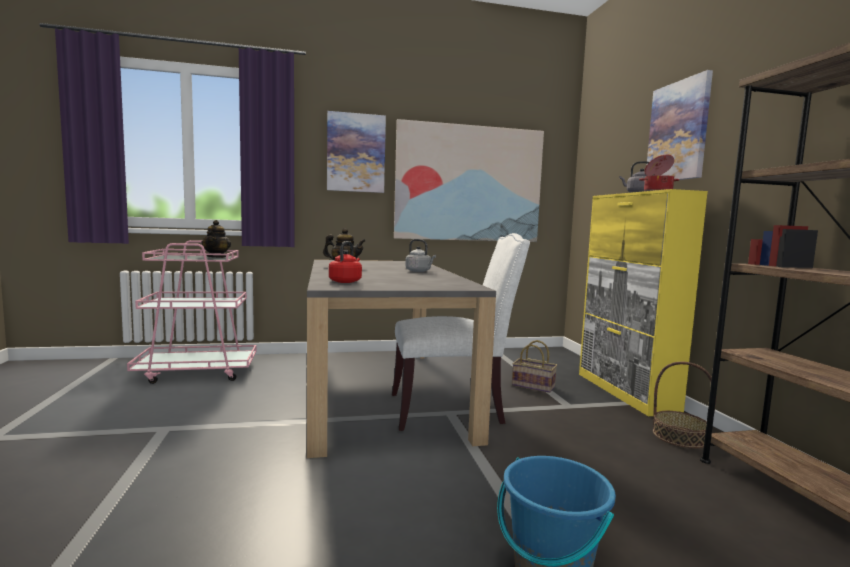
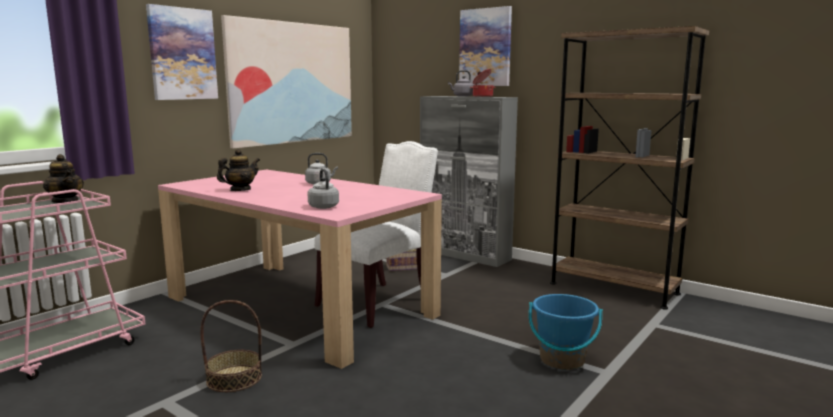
camera: 40 degrees left, 5 degrees up
grey dining table [307,260,496,458] -> pink dining table [158,169,442,369]
red kettle [329,241,362,283] -> grey kettle [308,169,339,209]
yellow cabinet [579,189,708,416] -> grey cabinet [420,96,518,267]
basket [653,361,717,448] -> basket moved to [200,300,262,392]

